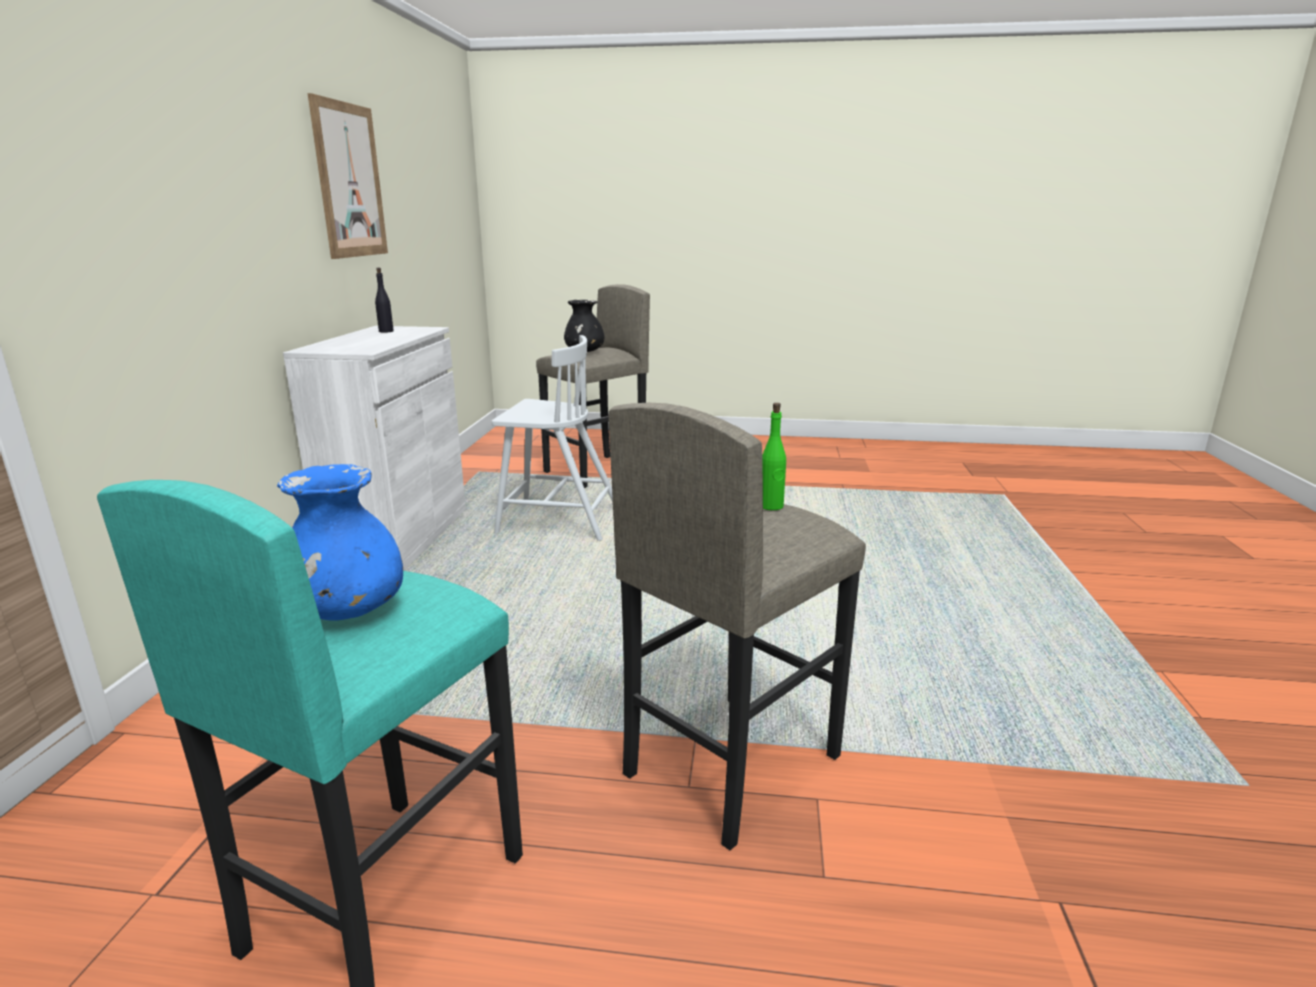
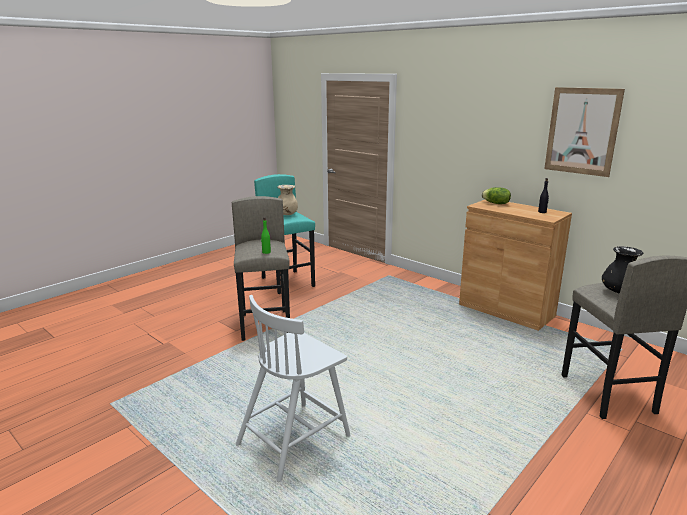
camera: 125 degrees right, 0 degrees up
blue vase [277,464,403,620] -> beige vase [277,185,298,215]
white cabinet [283,326,466,571] -> brown cabinet [459,200,572,331]
white chair [492,335,613,541] -> white chair moved to [236,295,350,482]
none -> lettuce [482,187,511,204]

